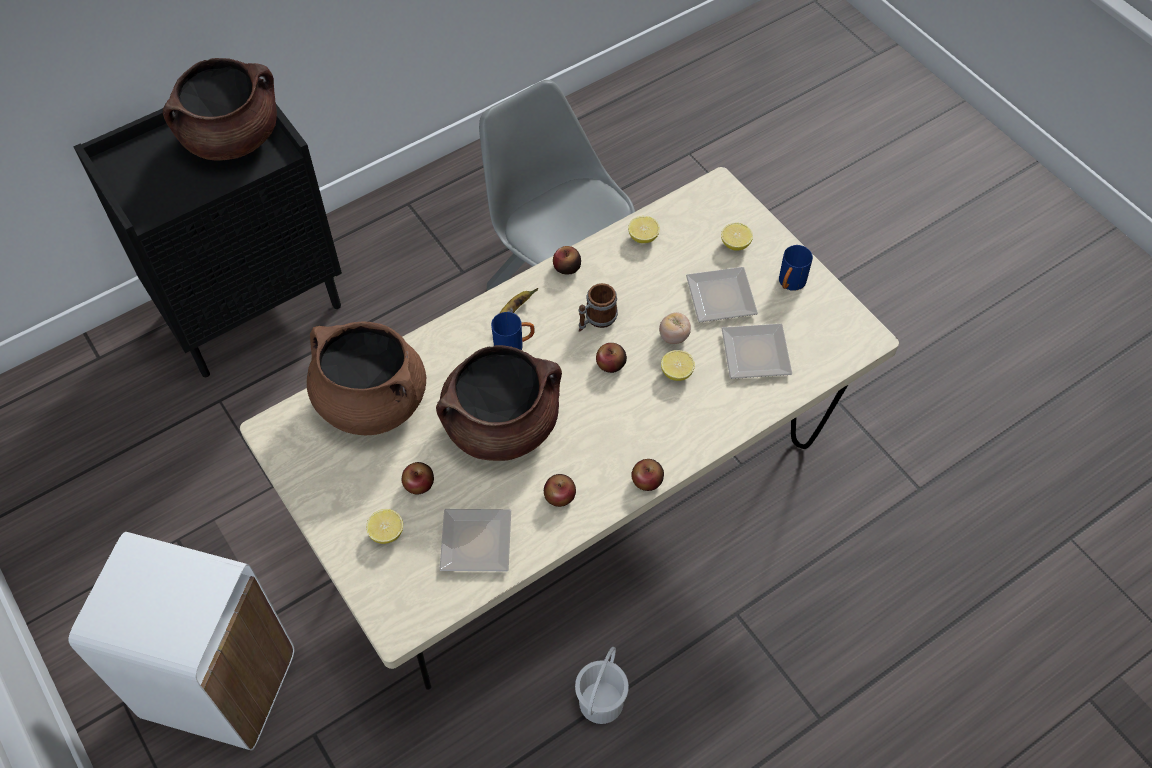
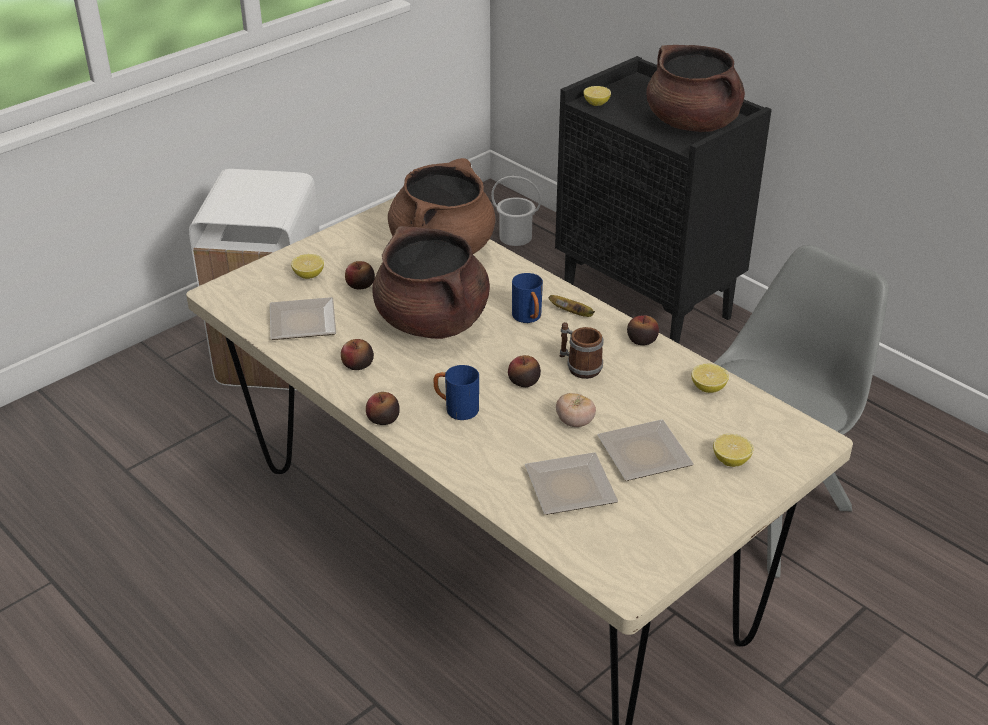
camera: 80 degrees right, 20 degrees down
white bucket [575,647,629,724] -> white bucket moved to [491,176,541,246]
lemon [661,350,695,381] -> lemon moved to [583,86,611,106]
blue mug [779,245,813,291] -> blue mug moved to [434,365,479,420]

